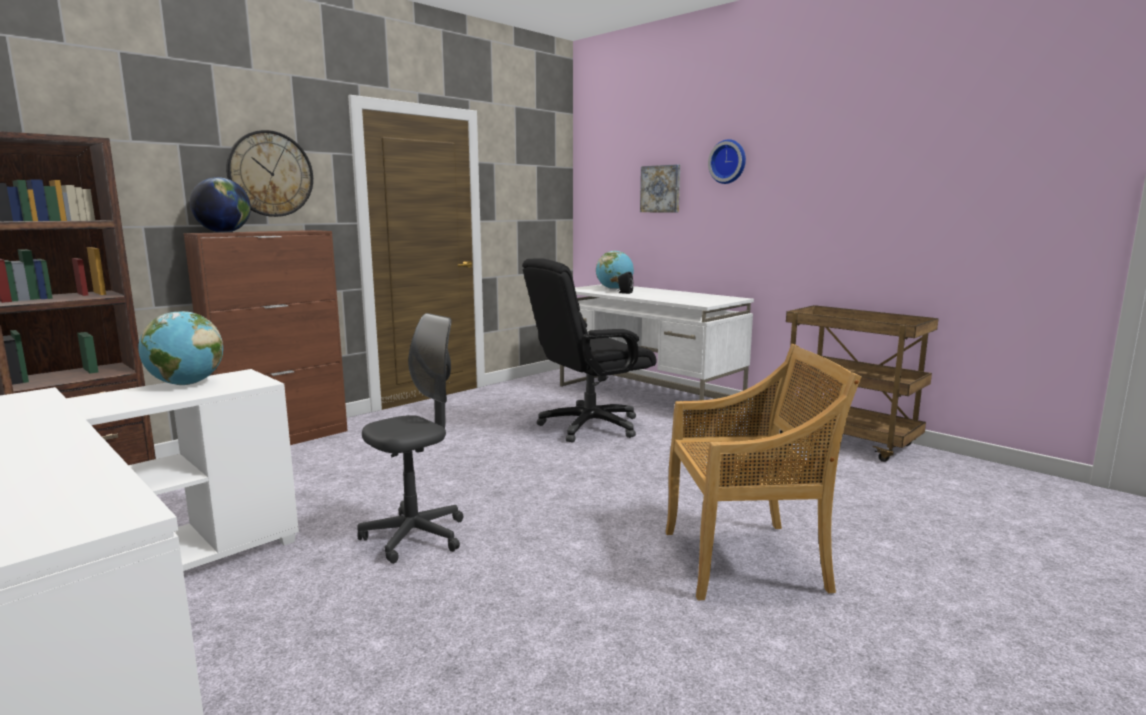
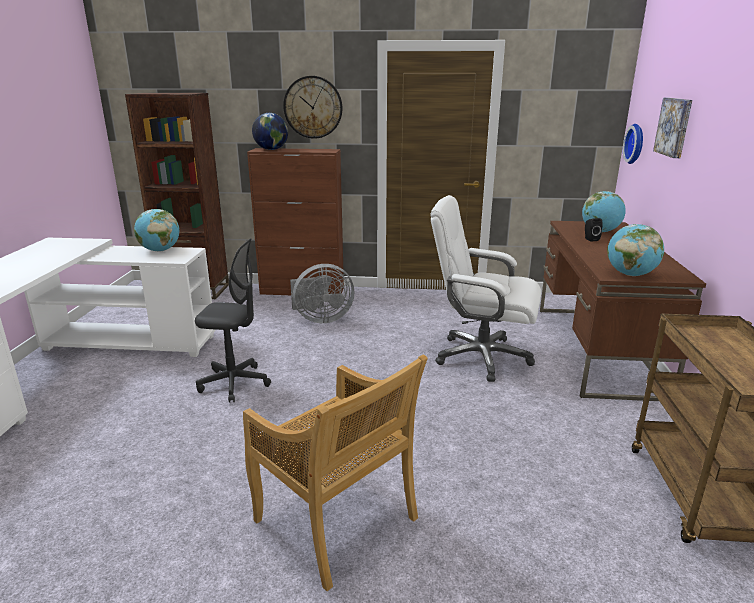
camera: 50 degrees right, 10 degrees up
black office chair [522,258,656,443] -> white office chair [430,195,541,382]
white desk [560,284,754,420] -> brown desk [540,221,706,401]
wall clock [708,139,746,184] -> wall clock moved to [623,124,643,164]
none -> grey fan [290,264,355,323]
none -> globe [607,224,664,276]

